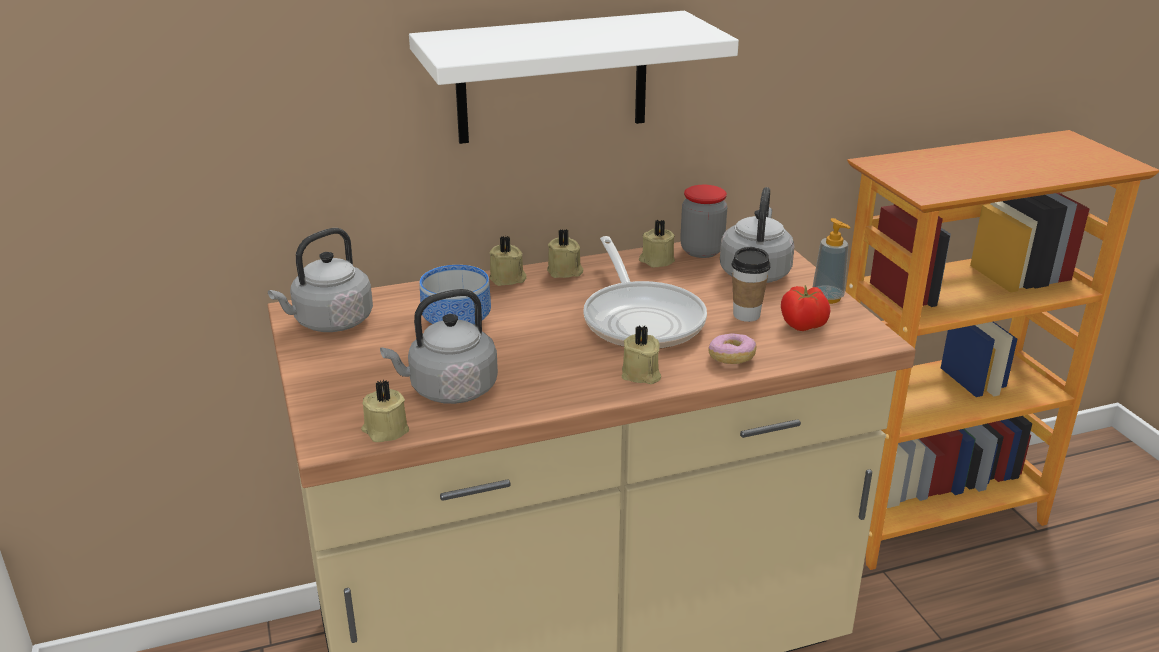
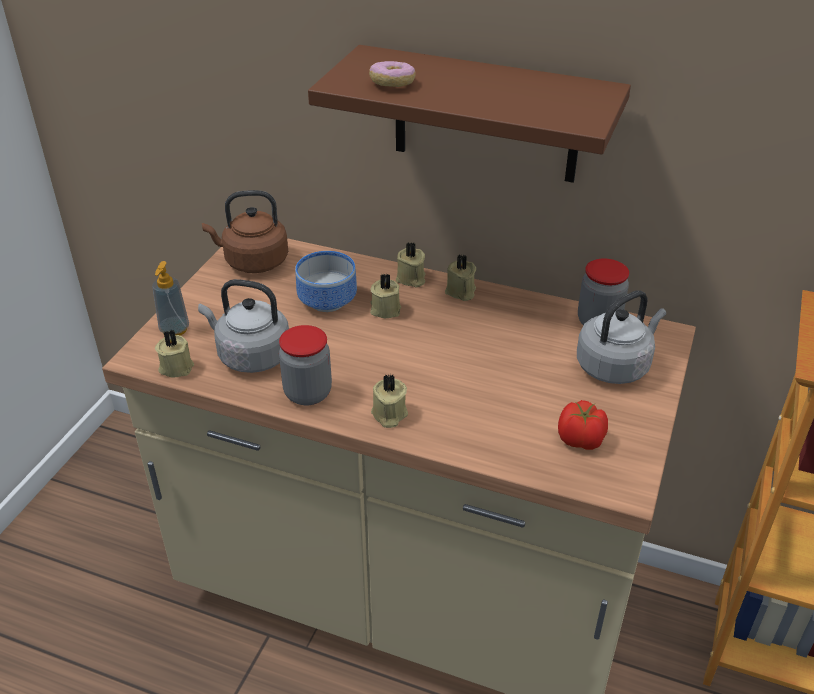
camera: 40 degrees right, 10 degrees up
grey kettle [268,228,373,332] -> brown kettle [202,190,288,273]
white shelf [409,11,739,144] -> brown shelf [308,45,631,183]
frying pan [583,236,707,349] -> none
beige candle [639,220,675,267] -> beige candle moved to [370,274,401,318]
donut [708,333,757,364] -> donut moved to [369,61,415,87]
cup [732,247,770,322] -> none
soap dispenser [813,218,851,304] -> soap dispenser moved to [152,261,189,336]
none -> jar [279,325,332,405]

